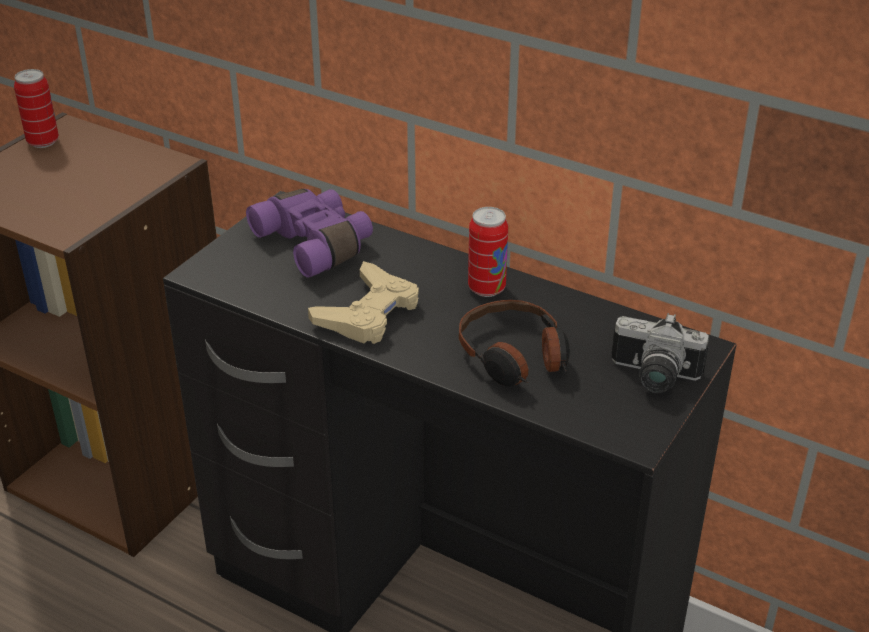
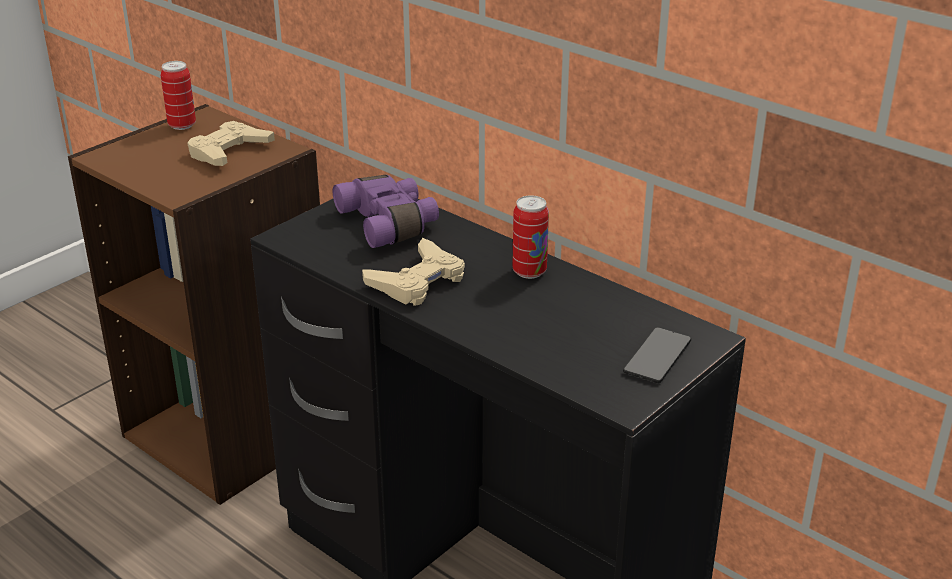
camera: 10 degrees right, 5 degrees down
headphones [459,300,570,387] -> none
camera [612,313,709,393] -> phone [623,327,691,383]
none -> beige game controller [187,121,275,166]

